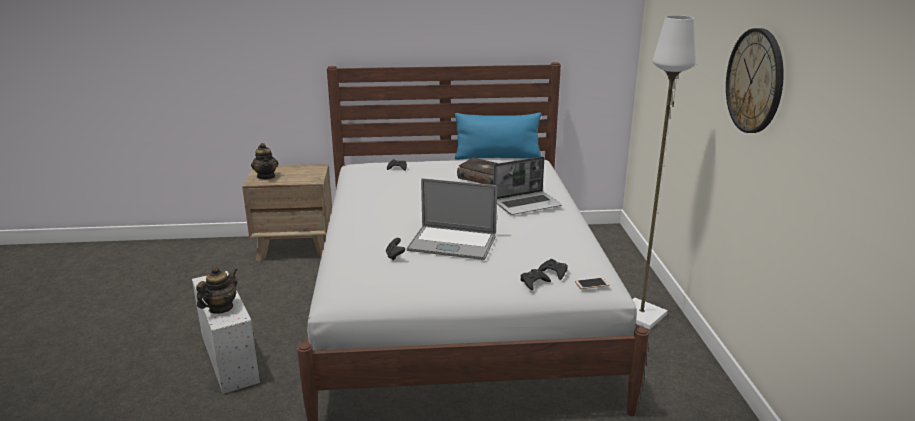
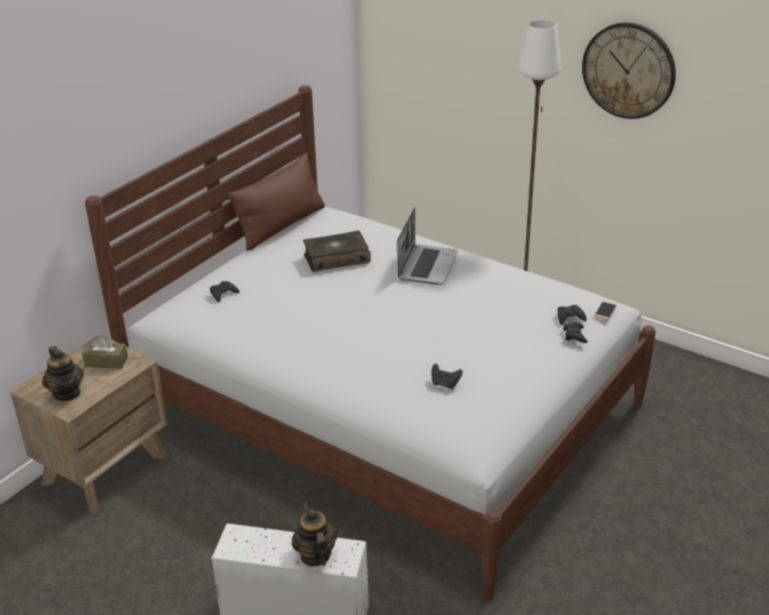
camera: 50 degrees left, 10 degrees up
teapot [251,143,278,179] -> teapot turned 45 degrees clockwise [42,346,84,401]
laptop [407,178,497,260] -> none
blue pillow [455,113,541,160] -> brown pillow [228,153,325,251]
none -> brown tissue box [82,336,128,369]

